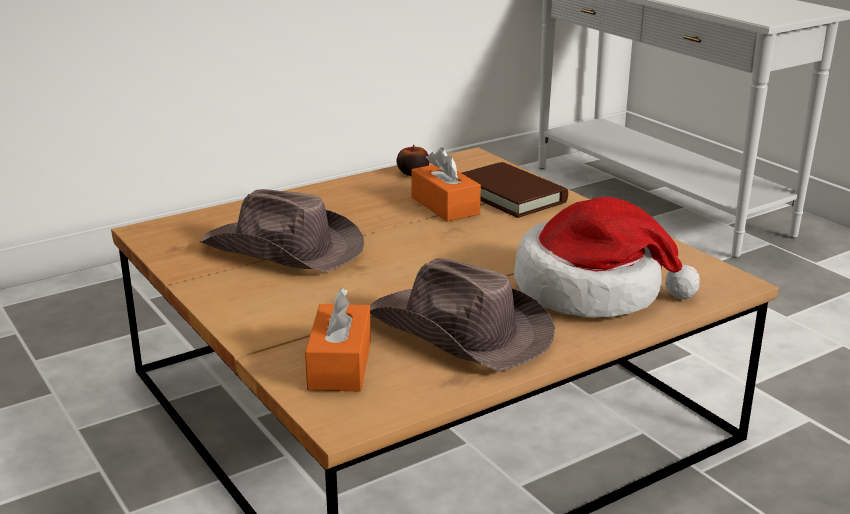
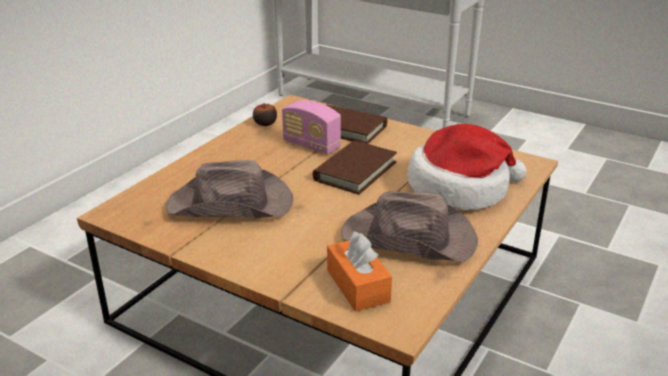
camera: 25 degrees left, 5 degrees up
orange tissue box [411,147,481,222] -> radio [282,100,341,154]
none -> brown book [313,141,397,195]

